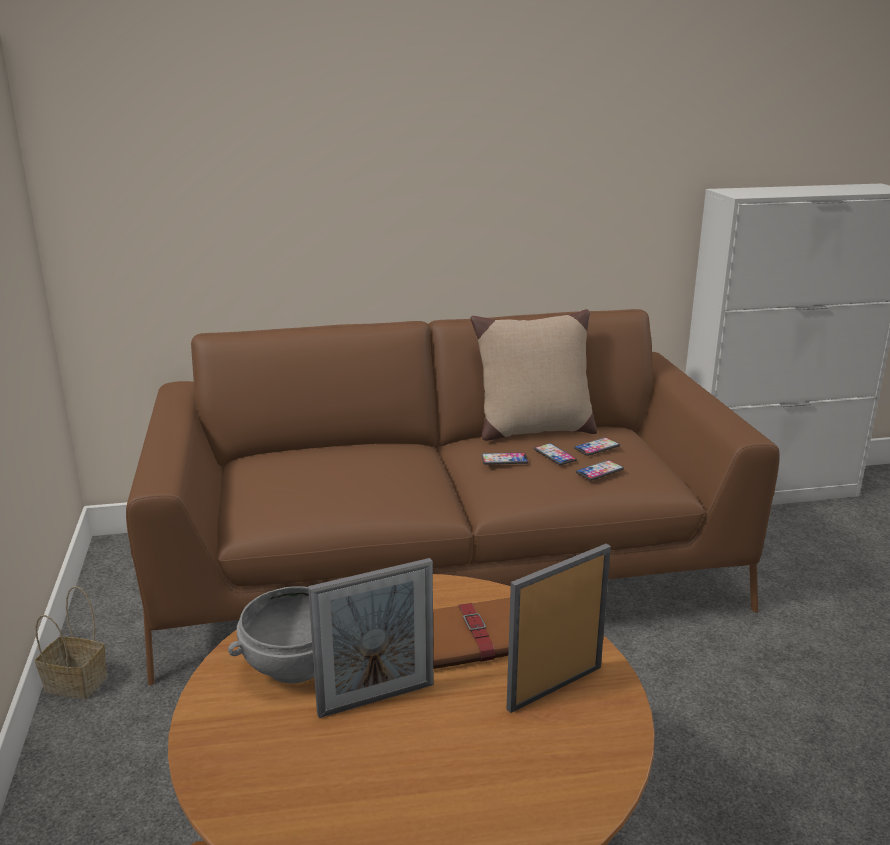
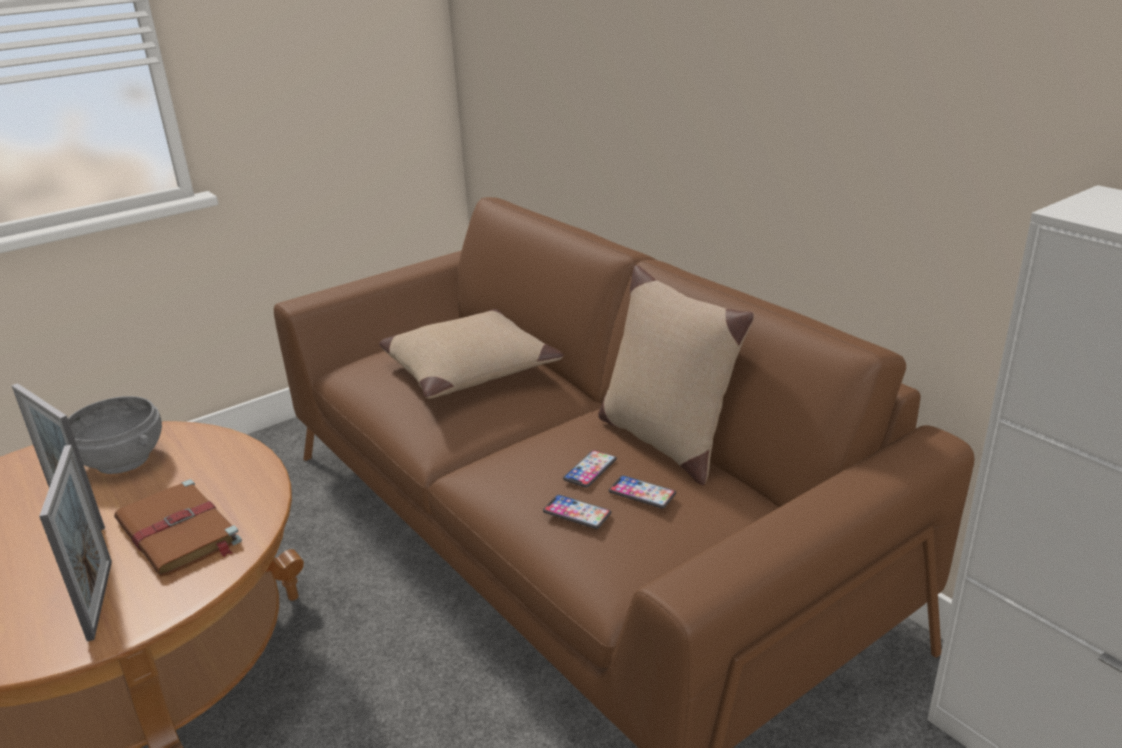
camera: 65 degrees right, 5 degrees up
basket [35,586,107,699] -> none
phone [481,452,528,465] -> none
picture frame [507,544,611,713] -> picture frame turned 45 degrees clockwise [39,445,112,641]
none -> beige pillow [379,309,564,399]

